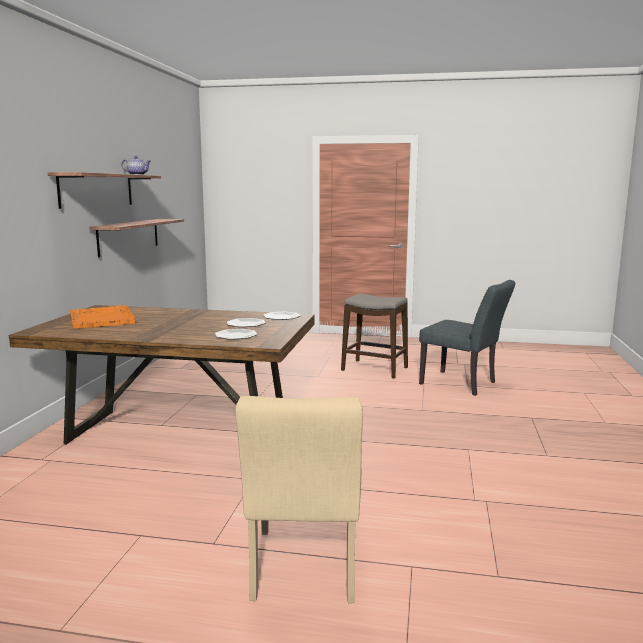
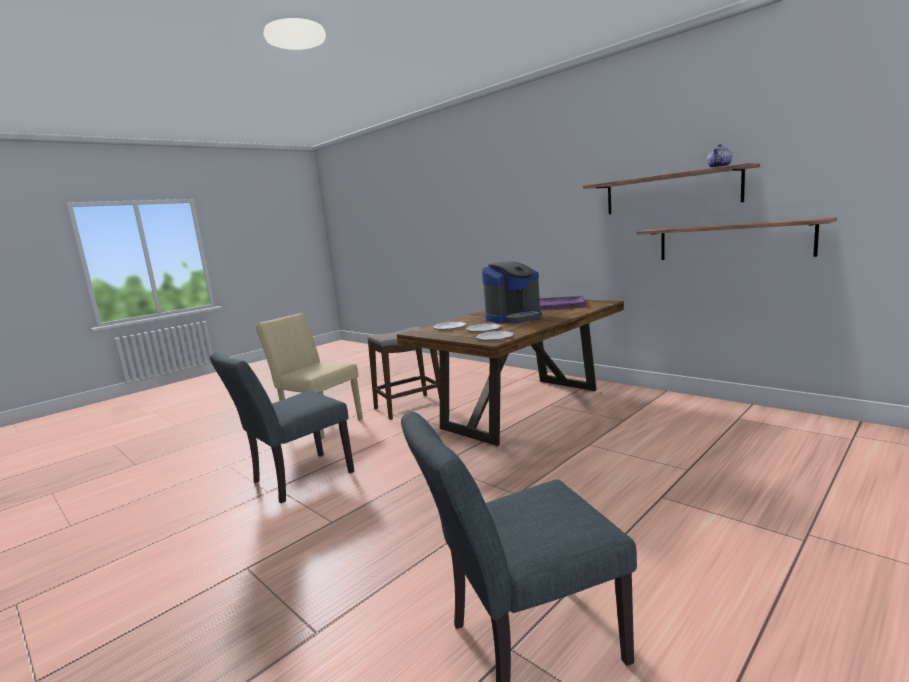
camera: 125 degrees right, 0 degrees up
orange tray [70,305,136,329] -> purple tray [540,296,586,310]
stool [341,294,408,379] -> stool moved to [368,326,440,420]
none -> grey chair [210,352,355,503]
none -> coffee machine [482,262,542,323]

